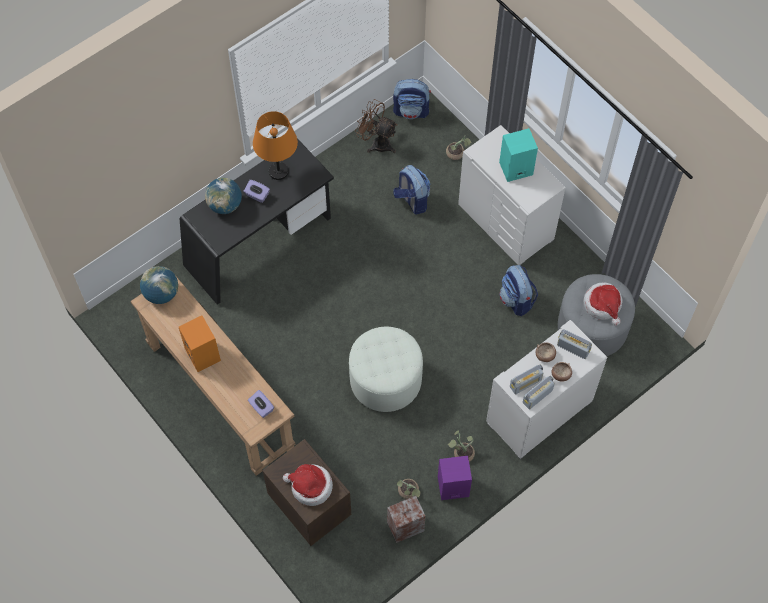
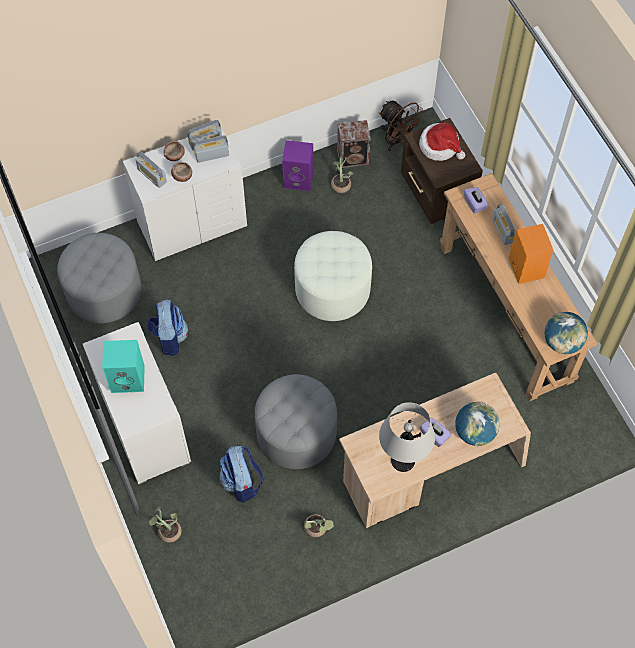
camera: 165 degrees left, 0 degrees up
black desk [180,138,334,304] -> beige desk [339,373,531,528]
orange table lamp [253,111,298,180] -> grey table lamp [379,402,435,472]
brown fan [355,99,397,153] -> brown fan moved to [379,101,425,151]
backpack [393,79,431,119] -> none
potted plant [448,431,475,462] -> potted plant moved to [304,514,334,537]
hat [583,283,622,326] -> none
none -> grey ottoman [255,374,337,469]
none -> radio [492,204,516,245]

